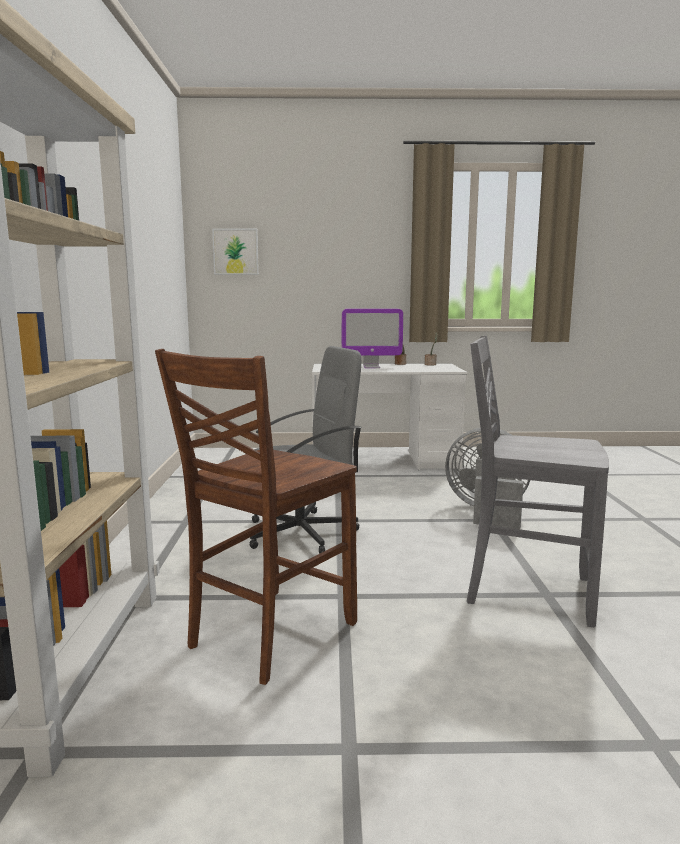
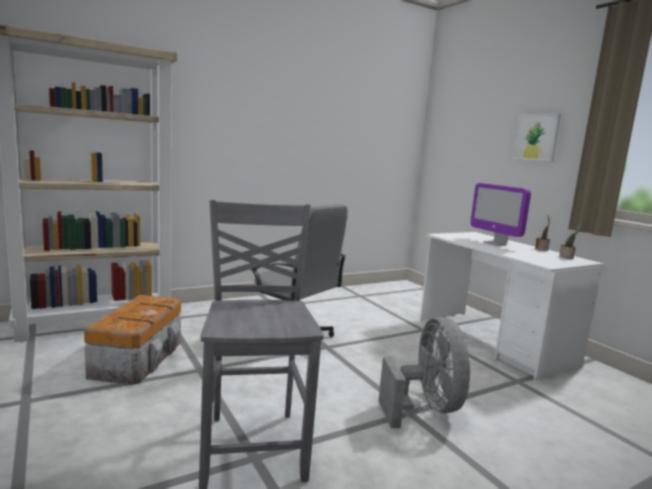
camera: 60 degrees right, 0 degrees up
brown chair [155,349,357,685] -> storage box [84,295,181,385]
picture [212,229,259,275] -> picture moved to [512,114,561,161]

